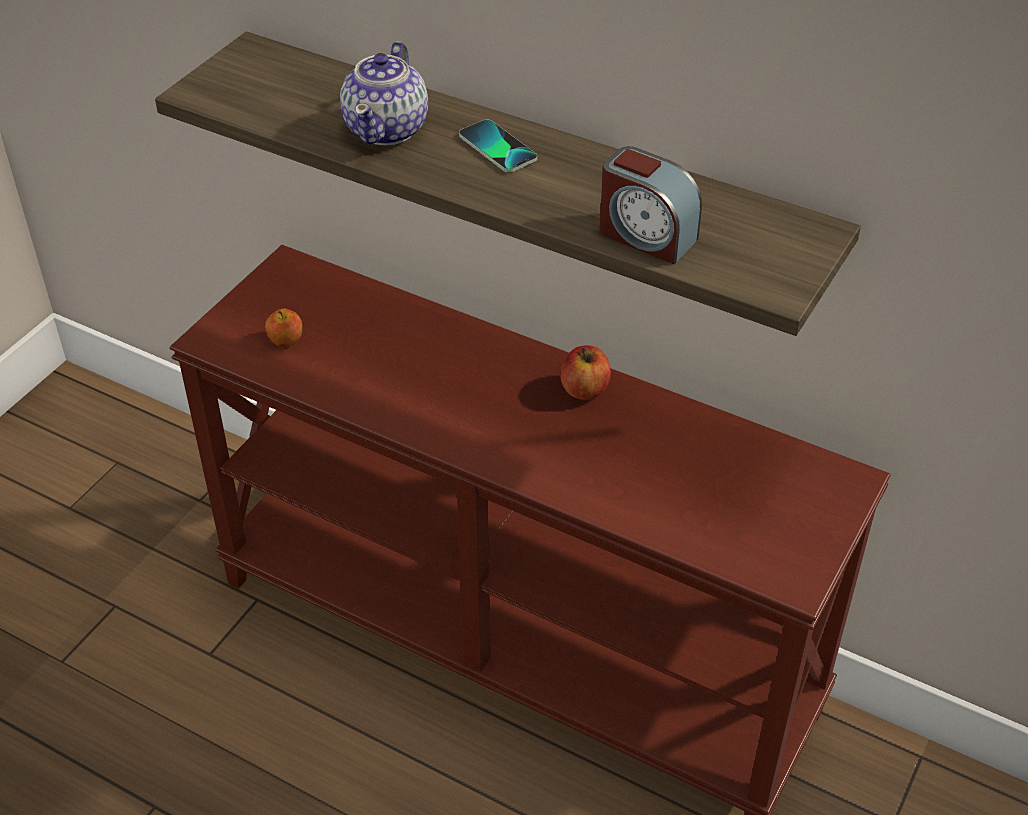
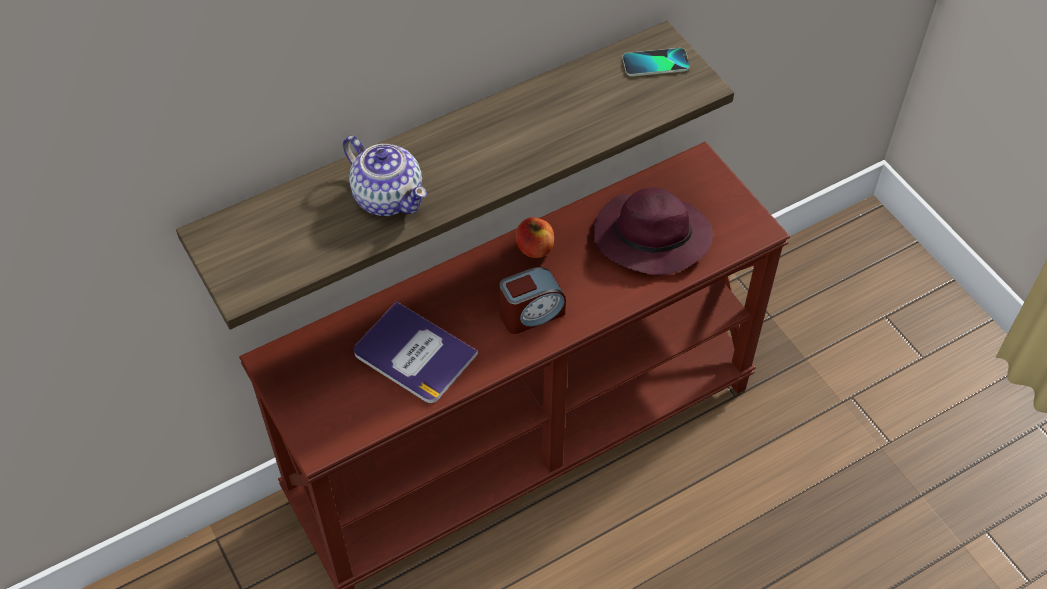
camera: 60 degrees left, 10 degrees up
apple [265,309,302,346] -> none
phone [459,120,537,173] -> phone moved to [622,48,690,76]
alarm clock [600,146,702,264] -> alarm clock moved to [499,267,566,334]
none -> book [354,301,478,403]
none -> purple hat [593,188,713,275]

